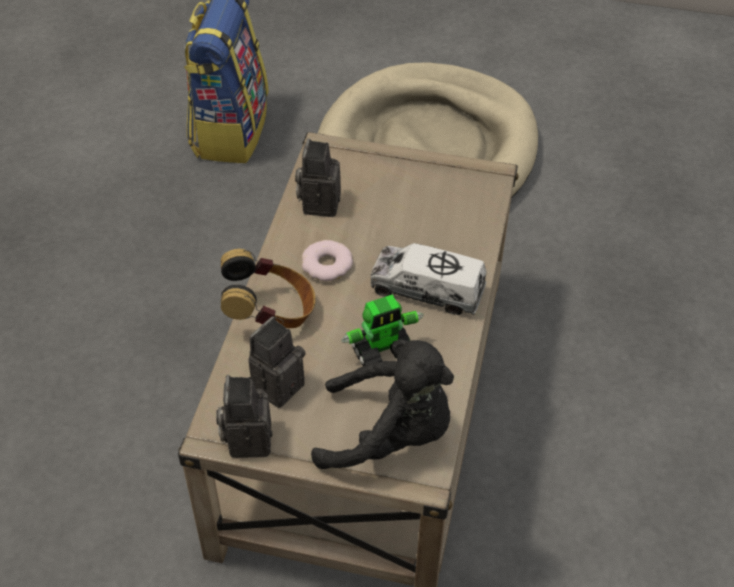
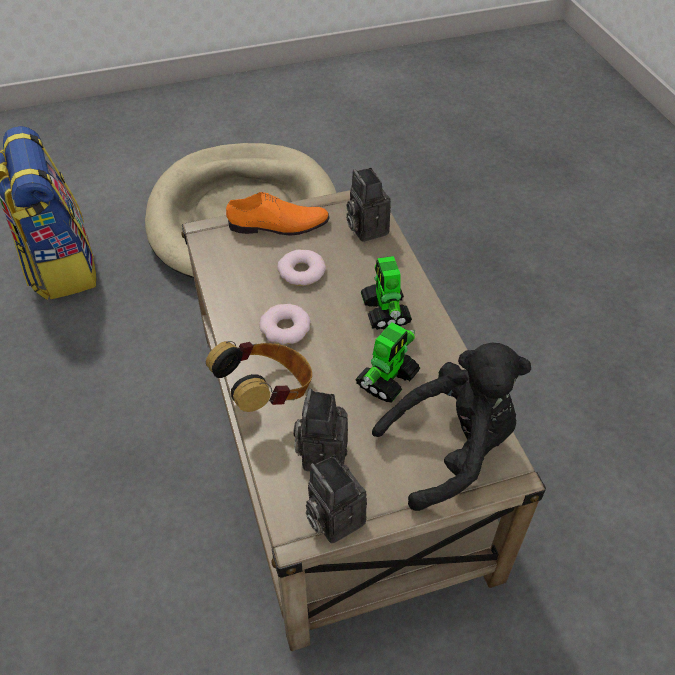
camera: 30 degrees left, 0 degrees up
camera [295,138,341,217] -> camera moved to [346,168,391,242]
toy truck [370,243,486,315] -> toy robot [361,256,412,330]
none -> orange shoe [226,192,329,236]
none -> donut [277,250,326,286]

